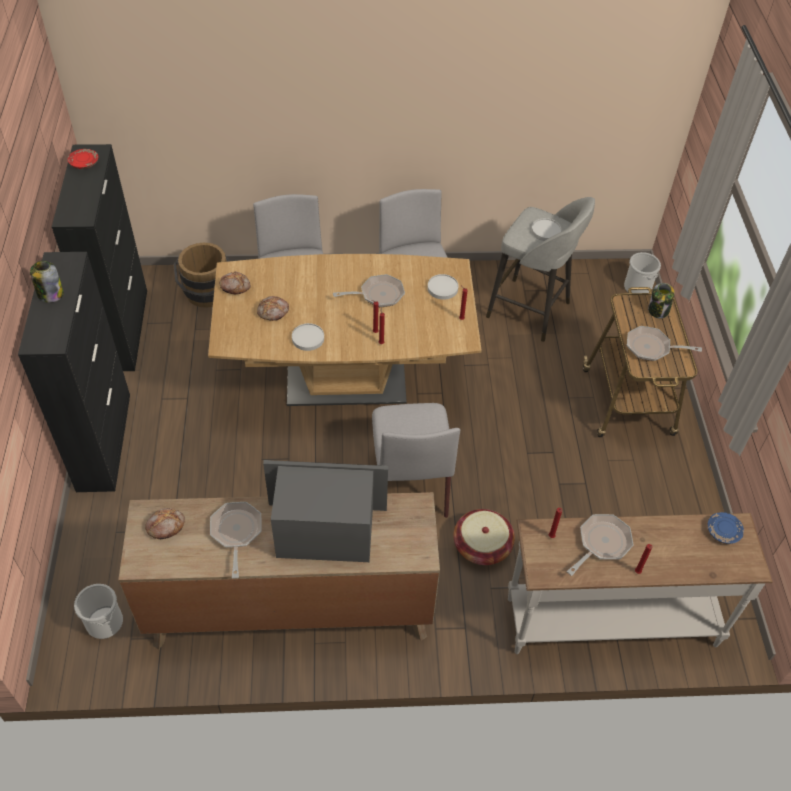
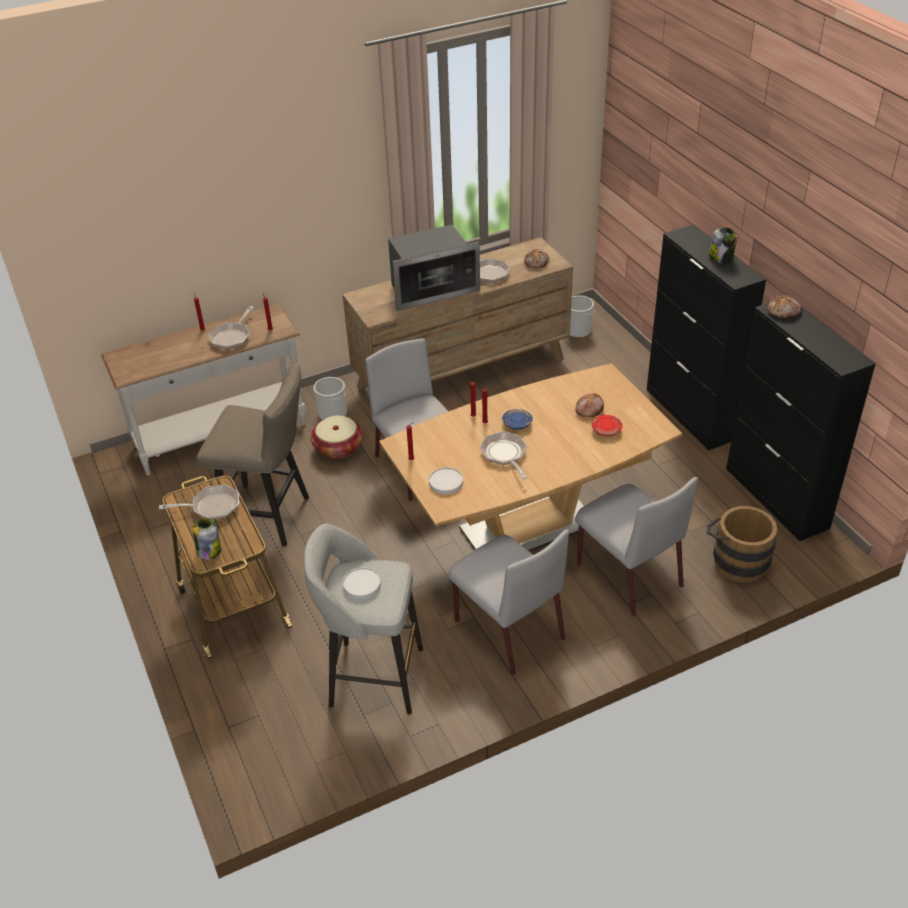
camera: 160 degrees right, 10 degrees down
red plate [68,149,98,169] -> red plate moved to [592,415,623,437]
bread [219,271,251,294] -> bread moved to [768,295,802,319]
white plate [292,323,324,351] -> none
frying pan [333,274,405,307] -> frying pan turned 105 degrees clockwise [480,431,528,479]
bucket [624,252,661,293] -> bucket moved to [313,377,347,420]
blue plate [708,512,744,544] -> blue plate moved to [502,409,533,430]
none -> beige stool [196,364,309,547]

